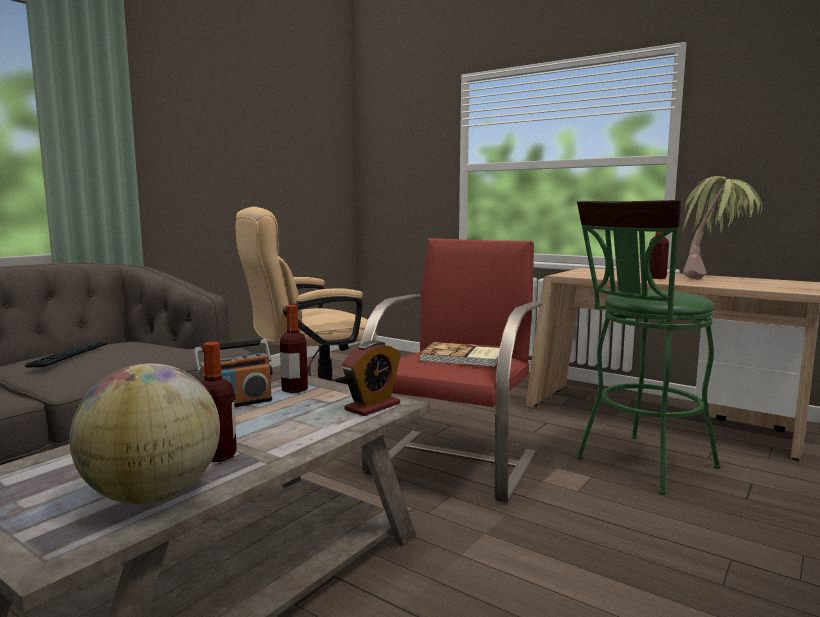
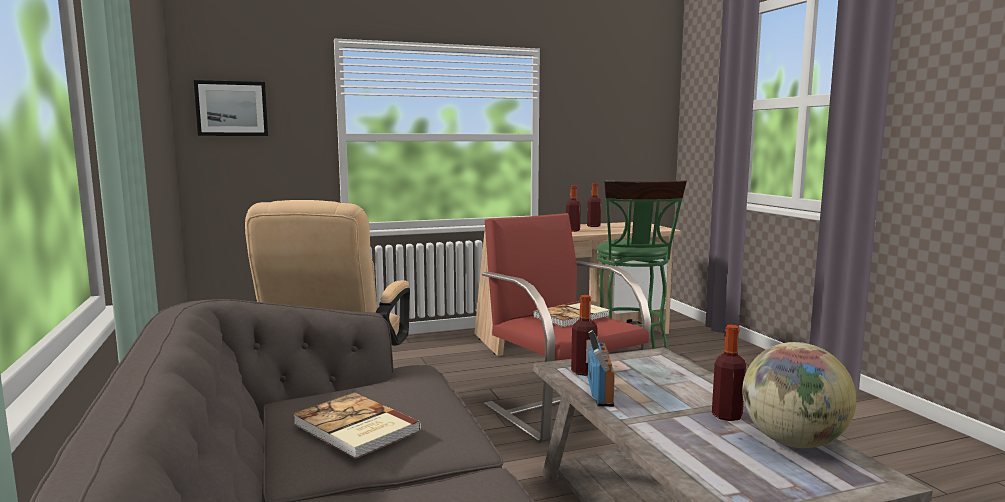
camera: 55 degrees left, 0 degrees up
keyboard [25,342,107,368] -> book [293,392,421,459]
alarm clock [342,341,401,416] -> none
potted plant [681,176,762,280] -> bottle [587,183,601,227]
none -> picture [194,80,268,136]

